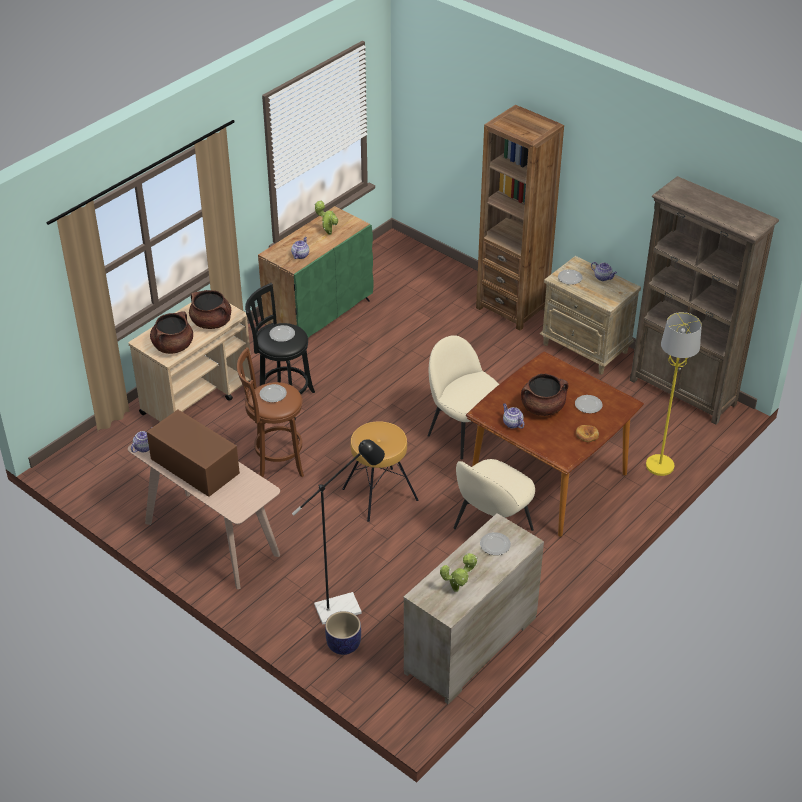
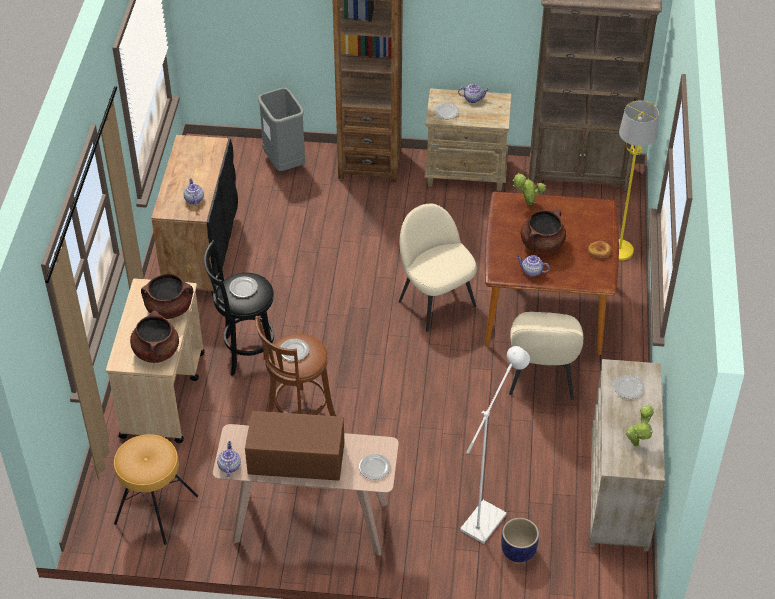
camera: 35 degrees left, 5 degrees up
green cabinet [258,206,373,337] -> black cabinet [151,135,238,296]
black floor lamp [292,439,385,625] -> white floor lamp [460,346,530,544]
potted plant [314,200,338,235] -> potted plant moved to [513,173,546,205]
brown stool [342,421,419,522] -> brown stool moved to [114,434,198,545]
beige chair [428,335,499,459] -> beige chair turned 45 degrees clockwise [399,204,477,332]
plate [575,395,602,413] -> plate moved to [359,454,391,480]
none -> grey trash can [258,88,305,171]

